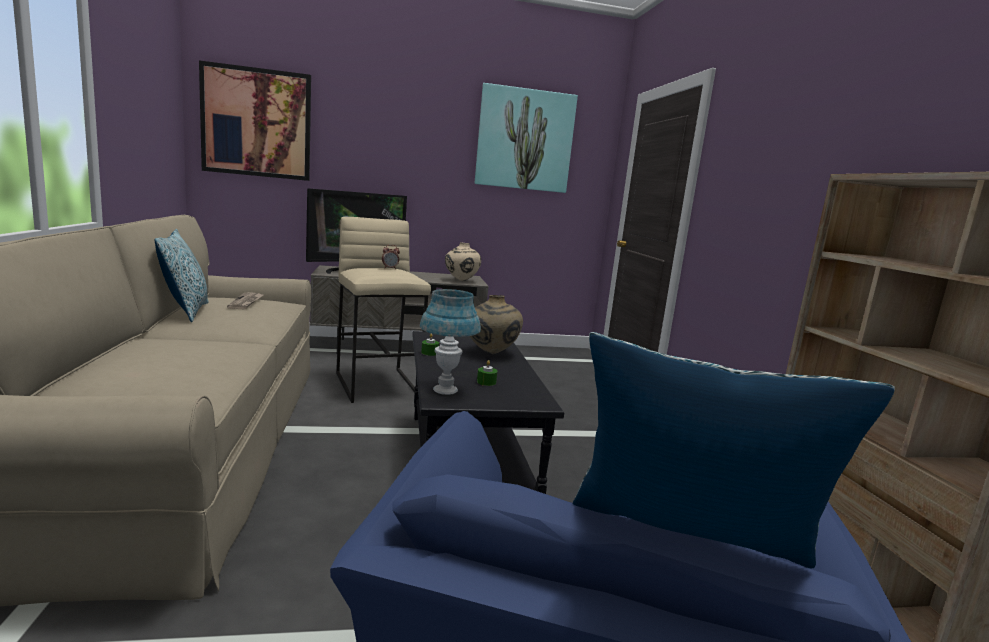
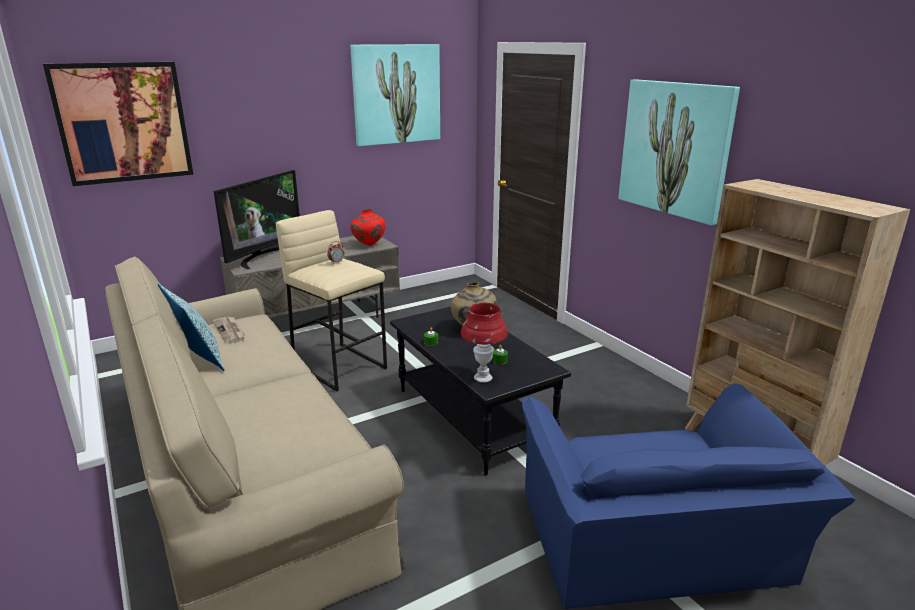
camera: 20 degrees left, 10 degrees up
blue table lamp [420,289,481,395] -> red table lamp [461,303,507,383]
beige vase [445,242,481,281] -> red vase [350,209,386,246]
pillow [573,332,895,569] -> none
none -> picture [618,80,740,226]

